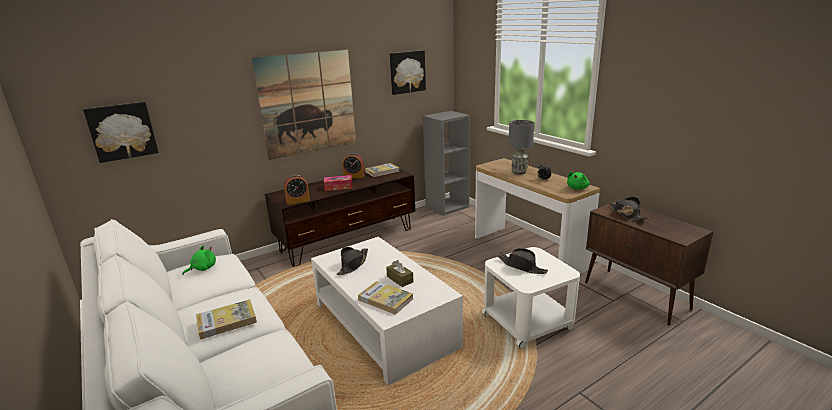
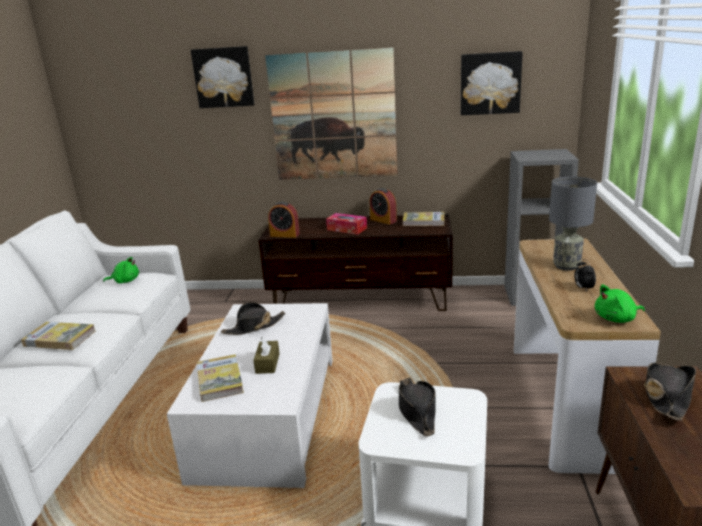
camera: 40 degrees right, 0 degrees up
picture [83,102,159,163] -> picture moved to [191,46,254,108]

